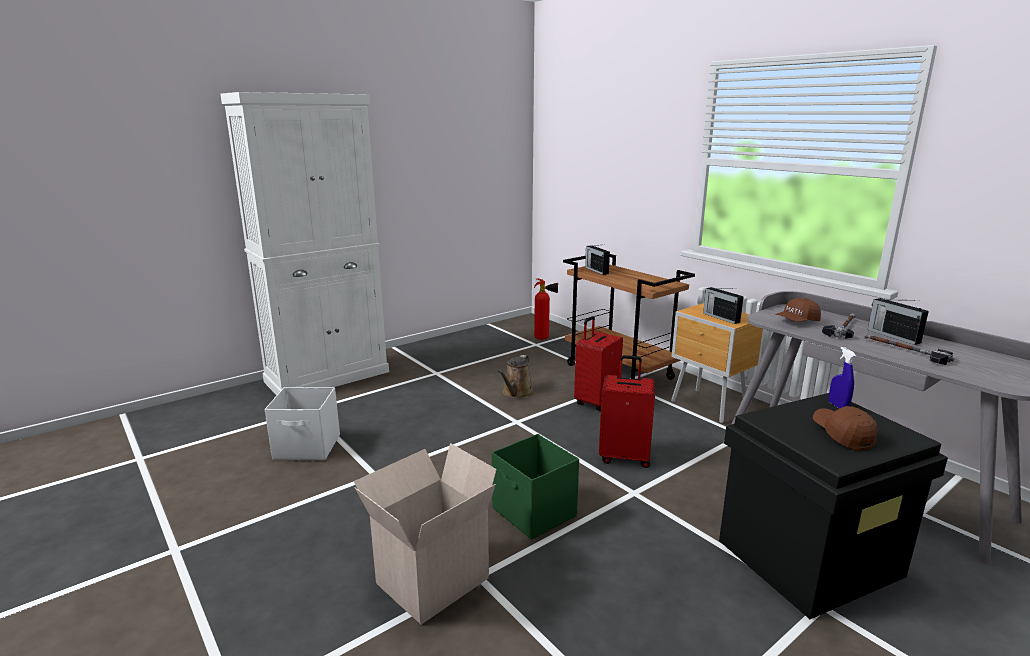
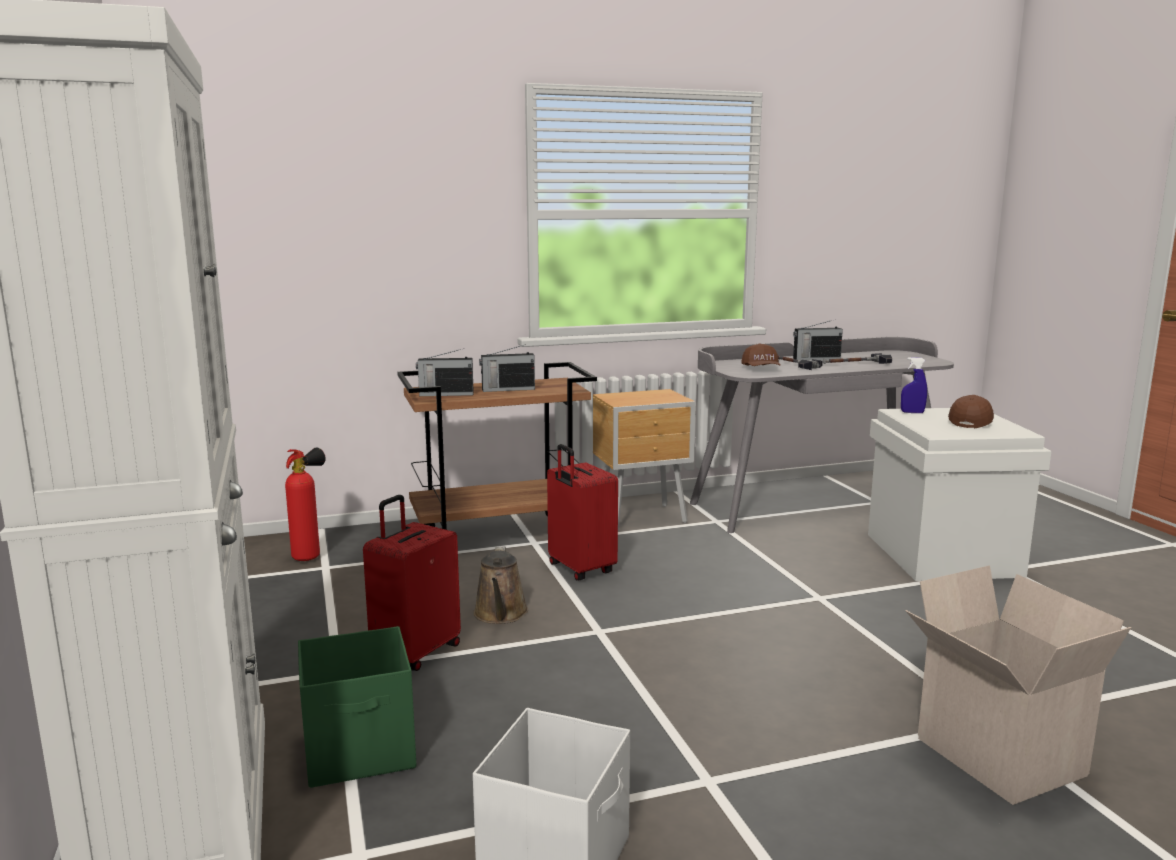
camera: 70 degrees left, 5 degrees down
green storage box [492,434,579,540] -> green storage box moved to [298,626,416,788]
brown watering can [498,355,534,399] -> brown watering can turned 45 degrees clockwise [474,546,528,624]
red suitcase [599,355,655,468] -> red suitcase moved to [363,495,461,671]
radio [703,287,744,324] -> radio moved to [479,344,535,392]
black storage box [719,393,948,619] -> white storage box [868,408,1051,581]
brown cap [813,406,877,451] -> brown cap turned 120 degrees clockwise [948,395,994,429]

